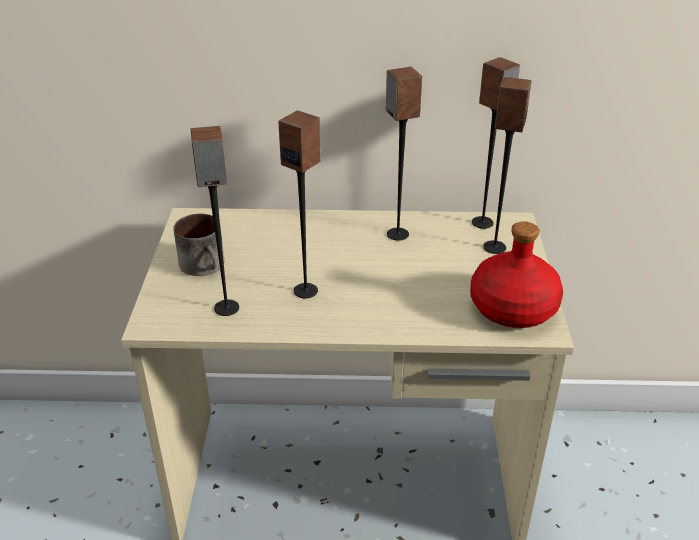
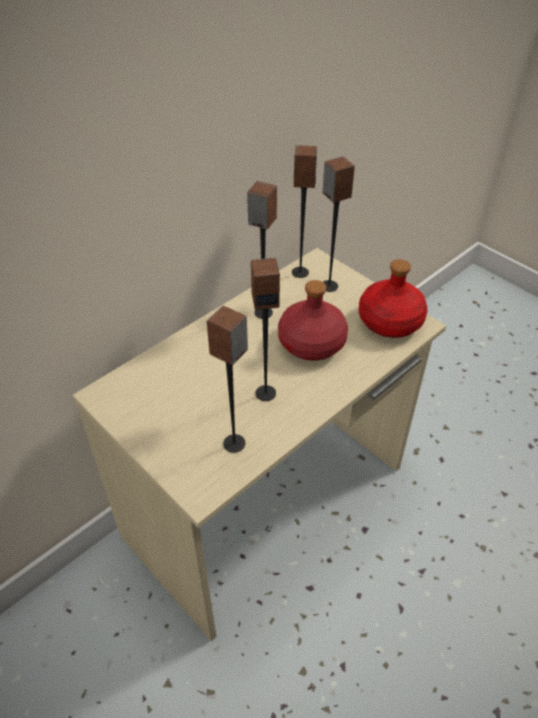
camera: 45 degrees left, 10 degrees up
mug [173,214,224,276] -> none
none -> red bottle [278,280,348,360]

